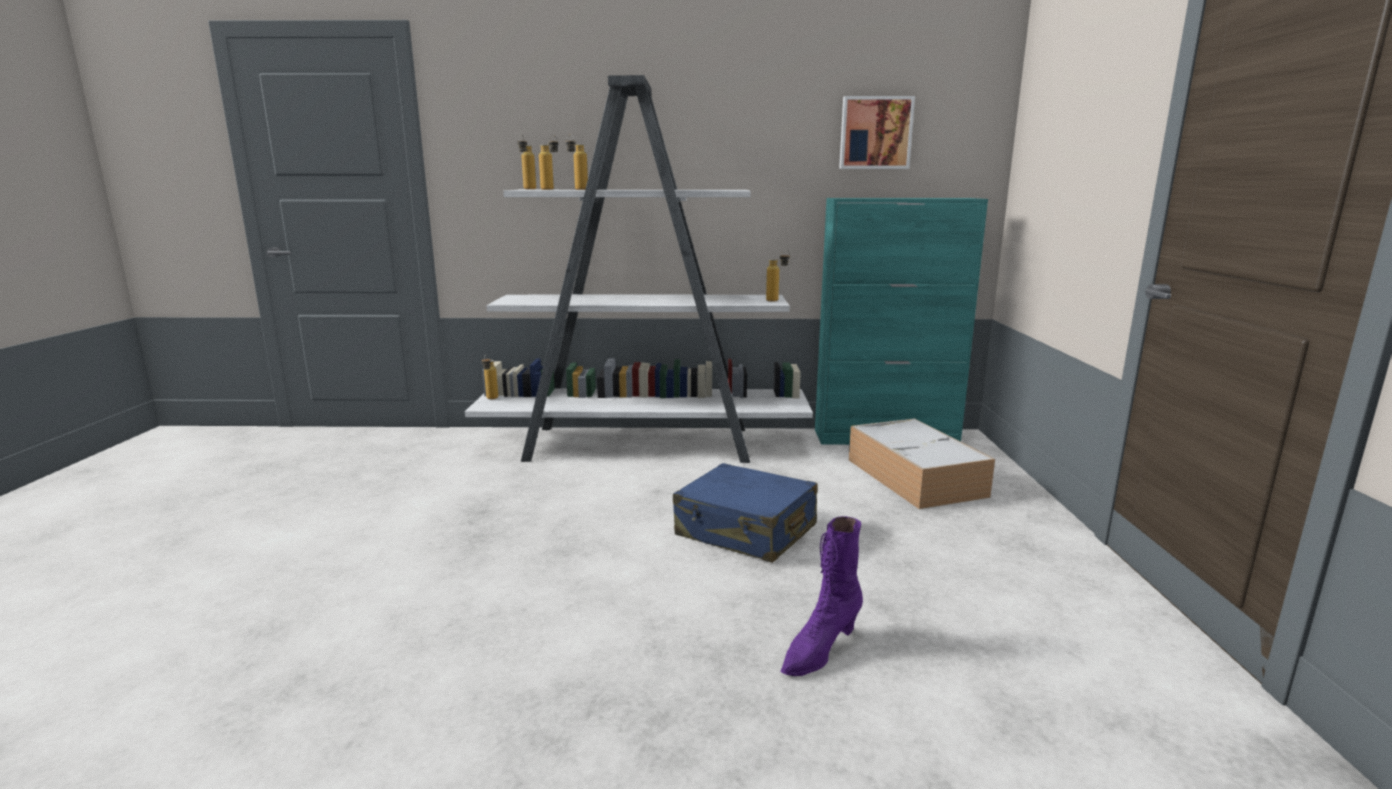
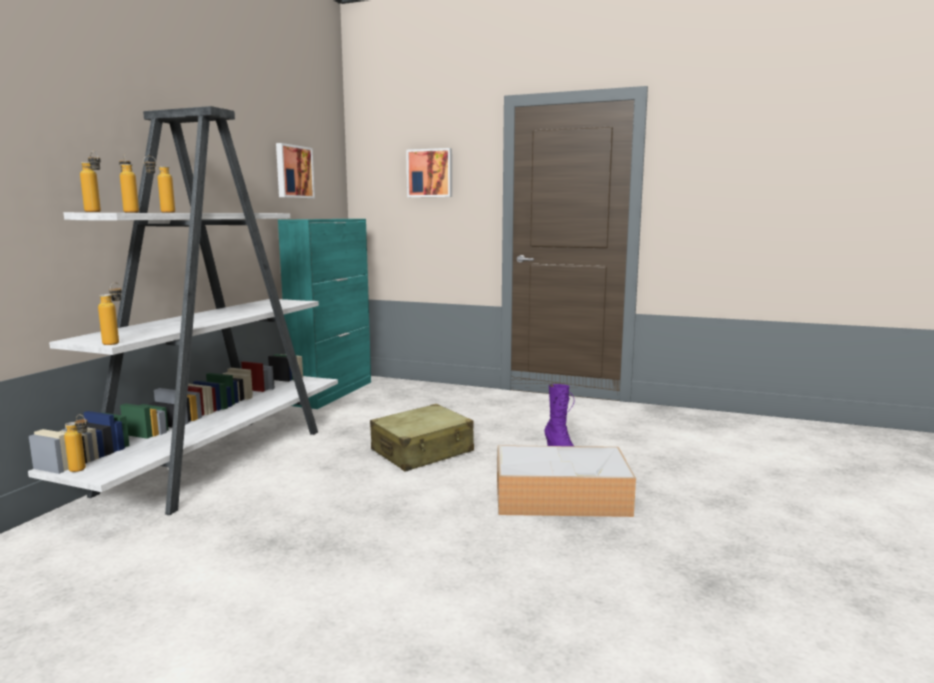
camera: 70 degrees left, 5 degrees down
blue suitcase [673,463,818,563] -> beige suitcase [370,404,474,472]
bottle [766,250,790,301] -> bottle moved to [98,282,122,345]
storage box [849,418,995,509] -> storage box moved to [497,445,636,517]
none -> picture [406,148,452,197]

